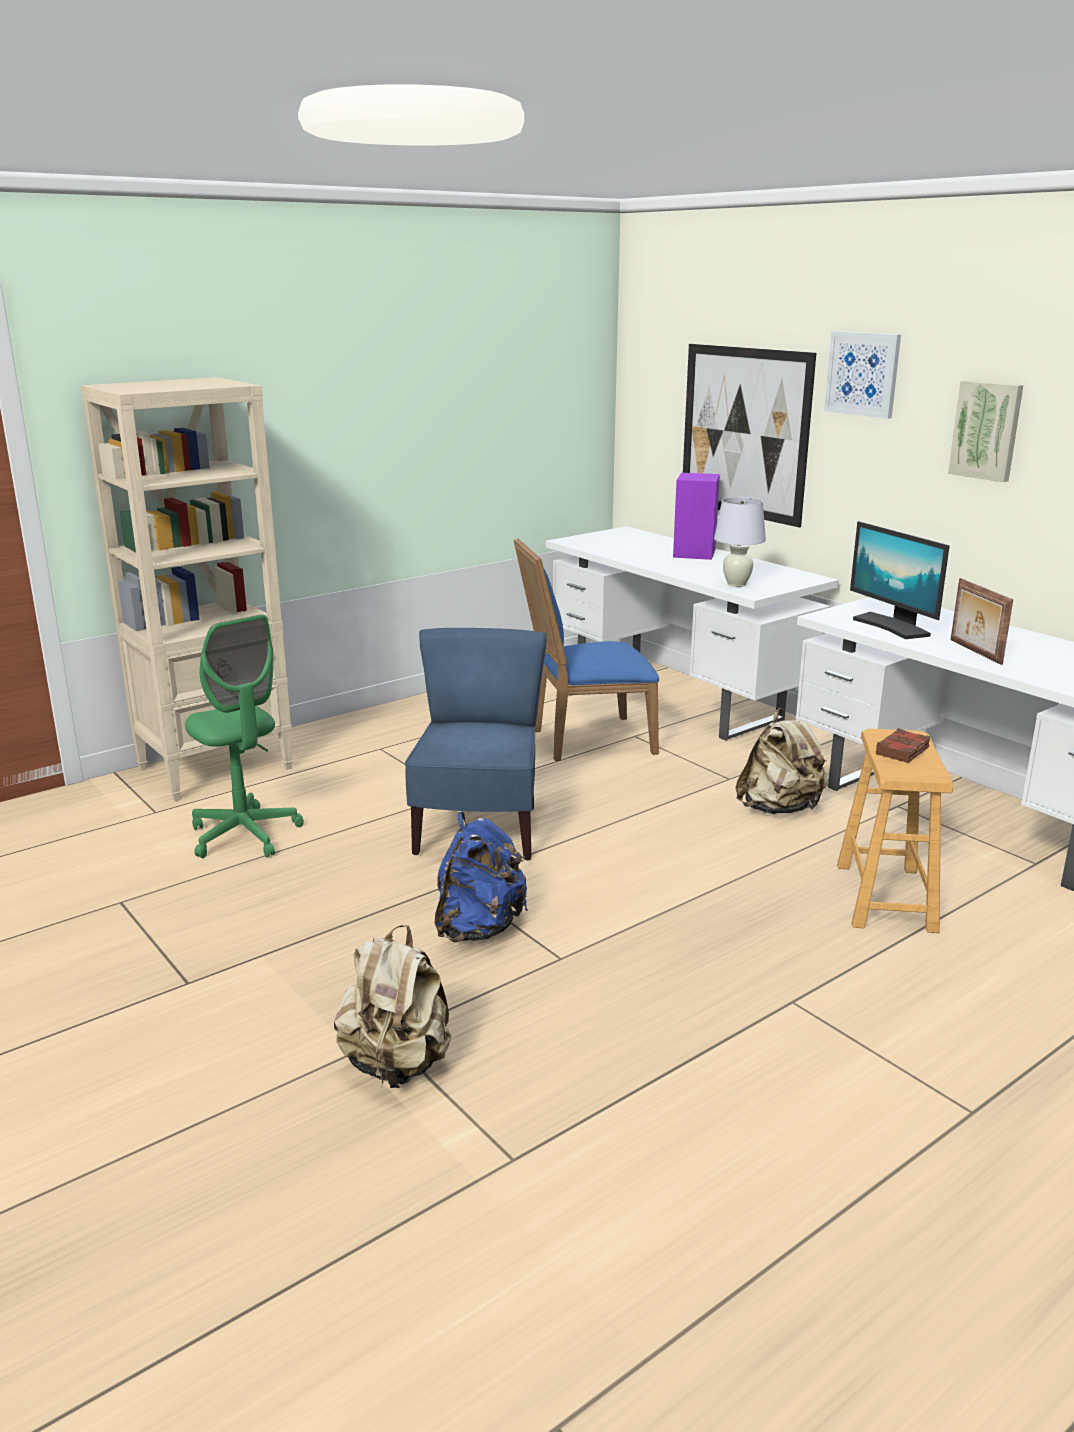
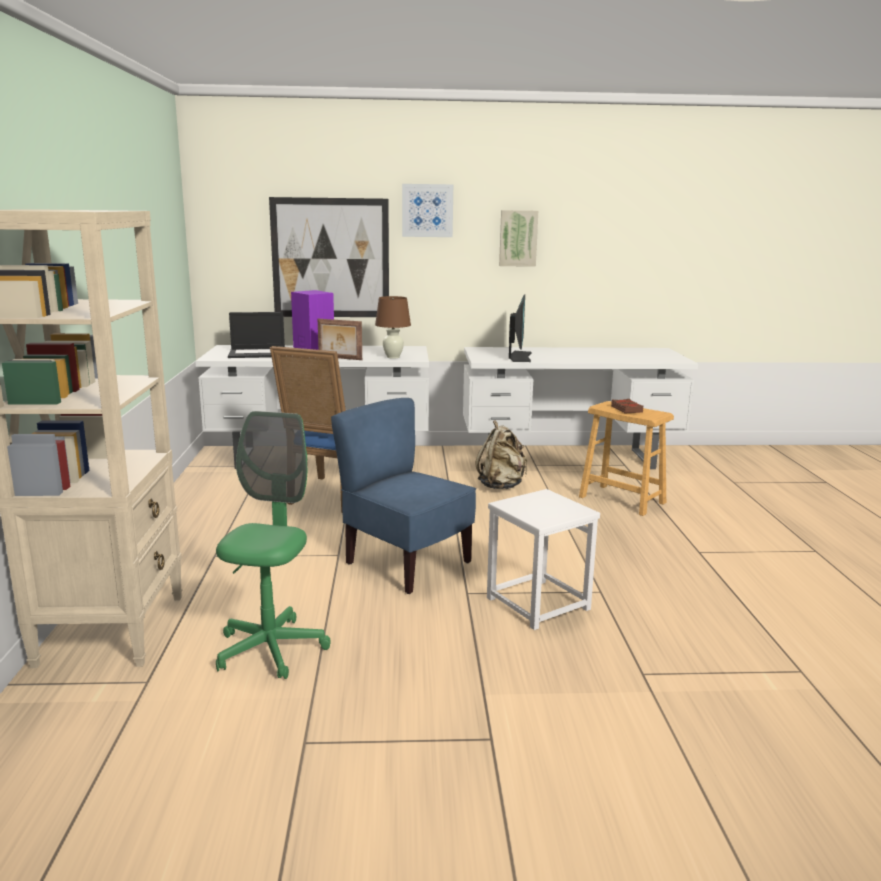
camera: 55 degrees left, 5 degrees down
green office chair [185,615,304,858] -> green office chair turned 75 degrees counterclockwise [216,411,331,679]
beige backpack [334,925,451,1088] -> none
blue backpack [434,811,528,943] -> white stool [487,489,600,630]
white table lamp [714,497,766,587] -> brown table lamp [375,296,411,359]
monitor [850,521,950,639] -> monitor turned 90 degrees counterclockwise [509,294,531,362]
picture frame [951,578,1013,665] -> picture frame moved to [318,319,362,360]
none -> laptop [228,312,285,358]

